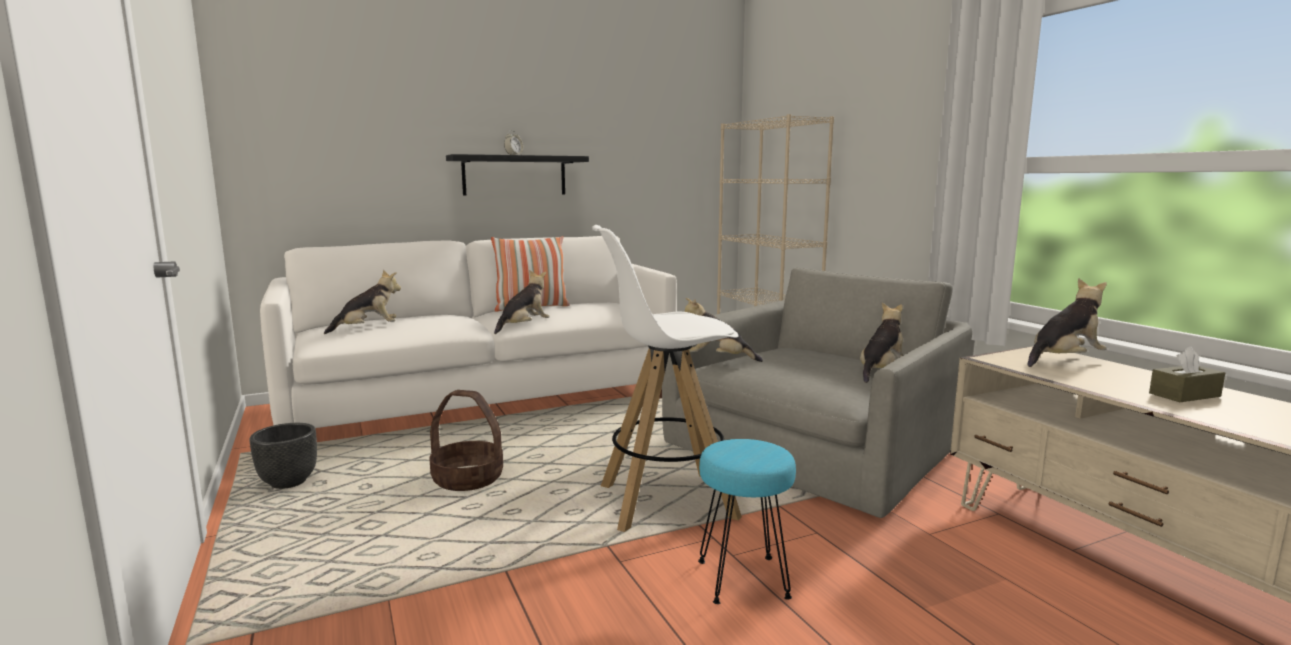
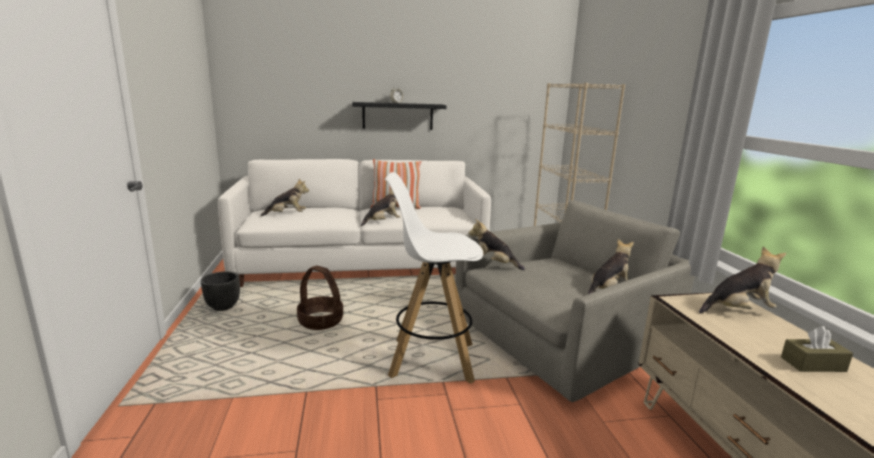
camera: 15 degrees right, 5 degrees up
turquoise stool [698,439,796,604] -> none

